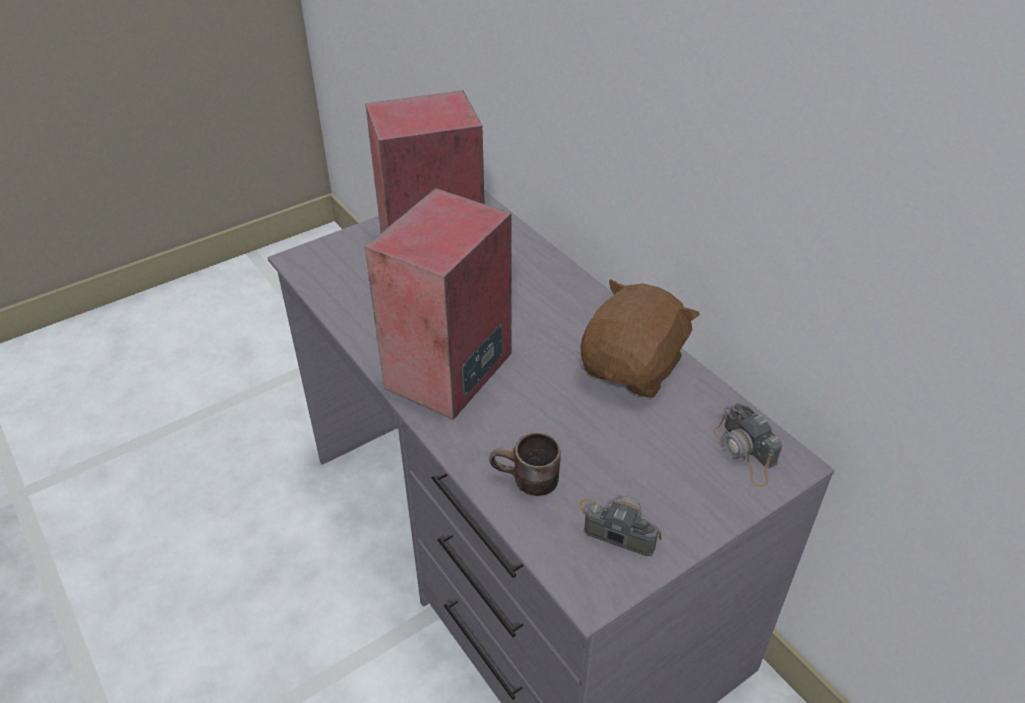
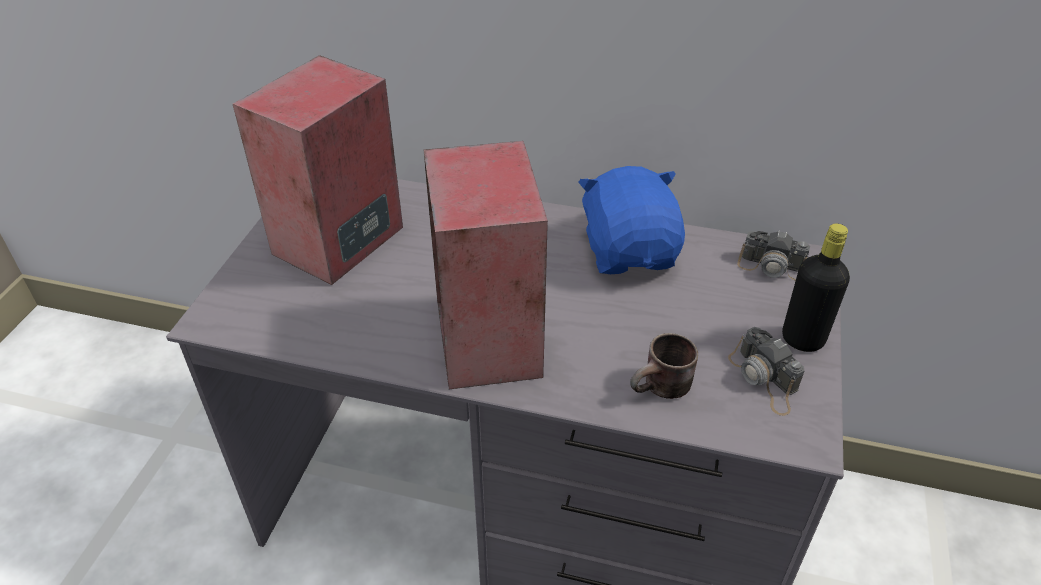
camera: 40 degrees left, 0 degrees up
camera [578,496,662,556] -> camera turned 105 degrees counterclockwise [728,327,805,416]
brown plush toy [580,280,700,397] -> blue plush toy [578,166,685,274]
none -> black bottle [782,223,850,352]

